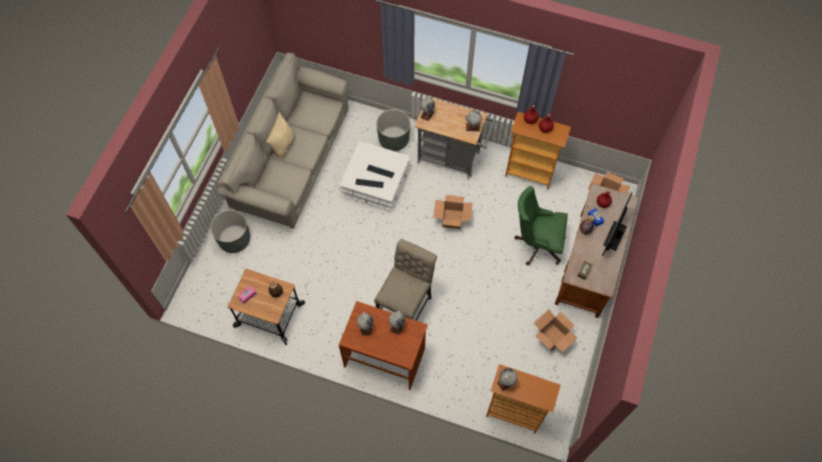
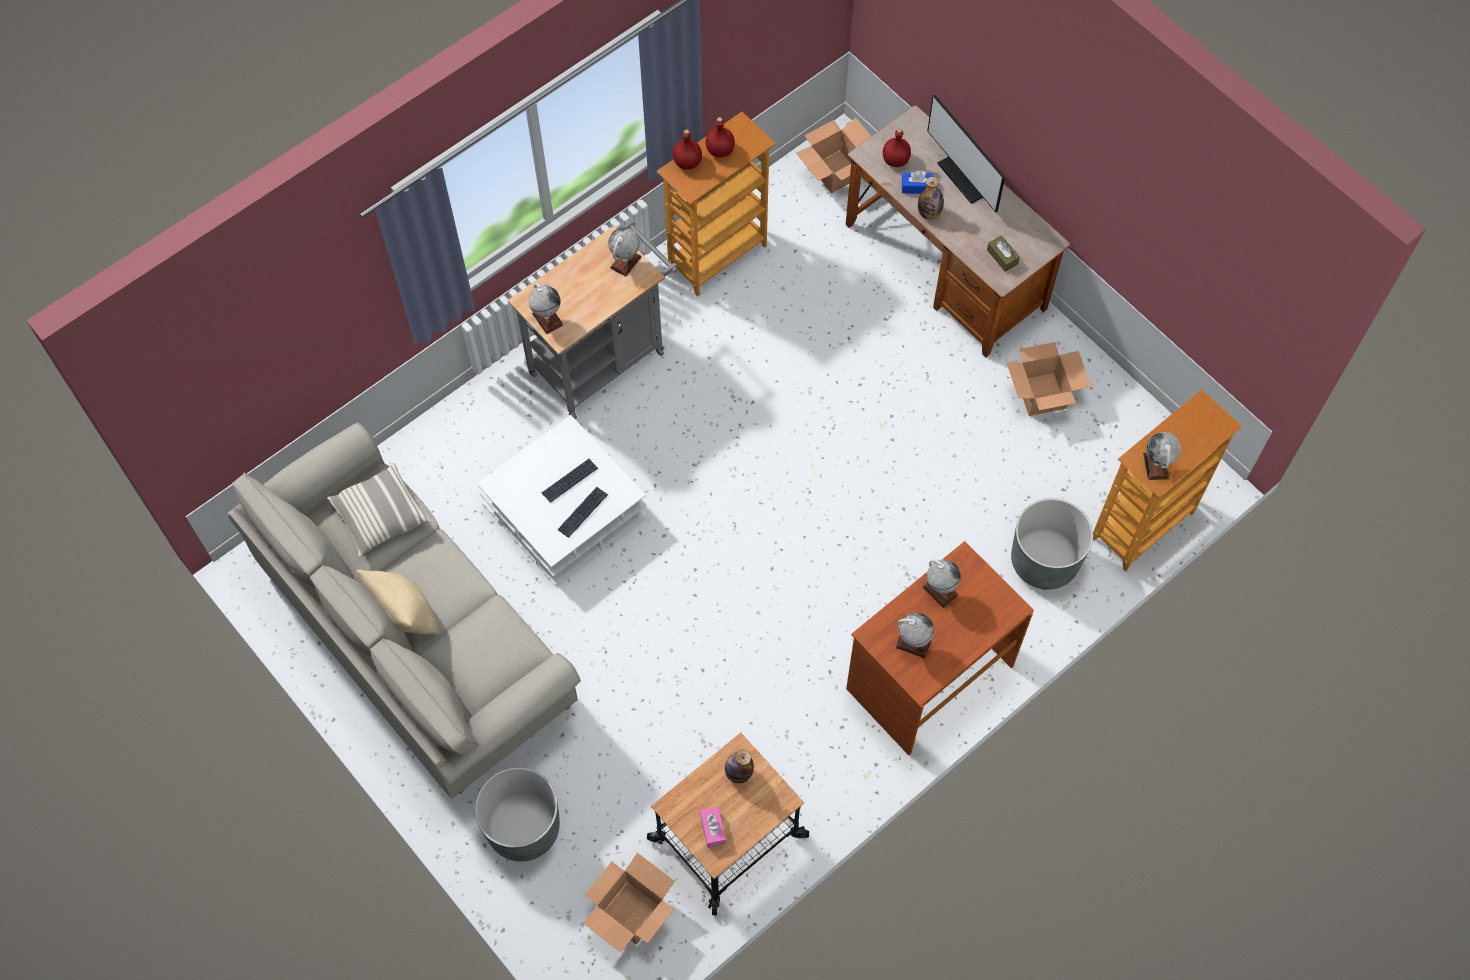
camera: 60 degrees left, 0 degrees up
beige chair [374,239,437,321] -> none
grey planter [376,109,410,151] -> grey planter moved to [1011,498,1093,590]
cardboard box [433,195,473,229] -> cardboard box moved to [583,853,675,953]
green office chair [514,186,568,265] -> none
none -> pillow [327,463,431,557]

